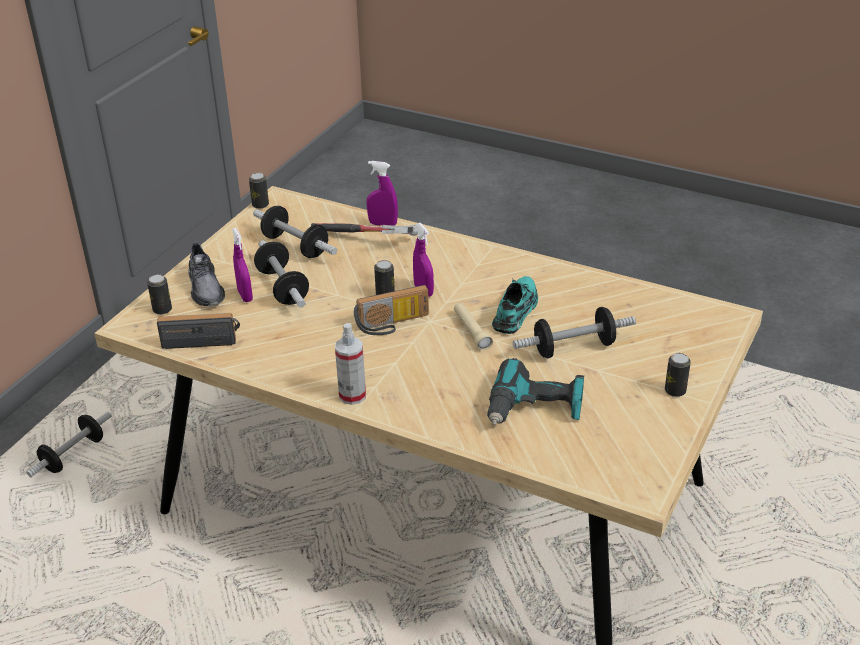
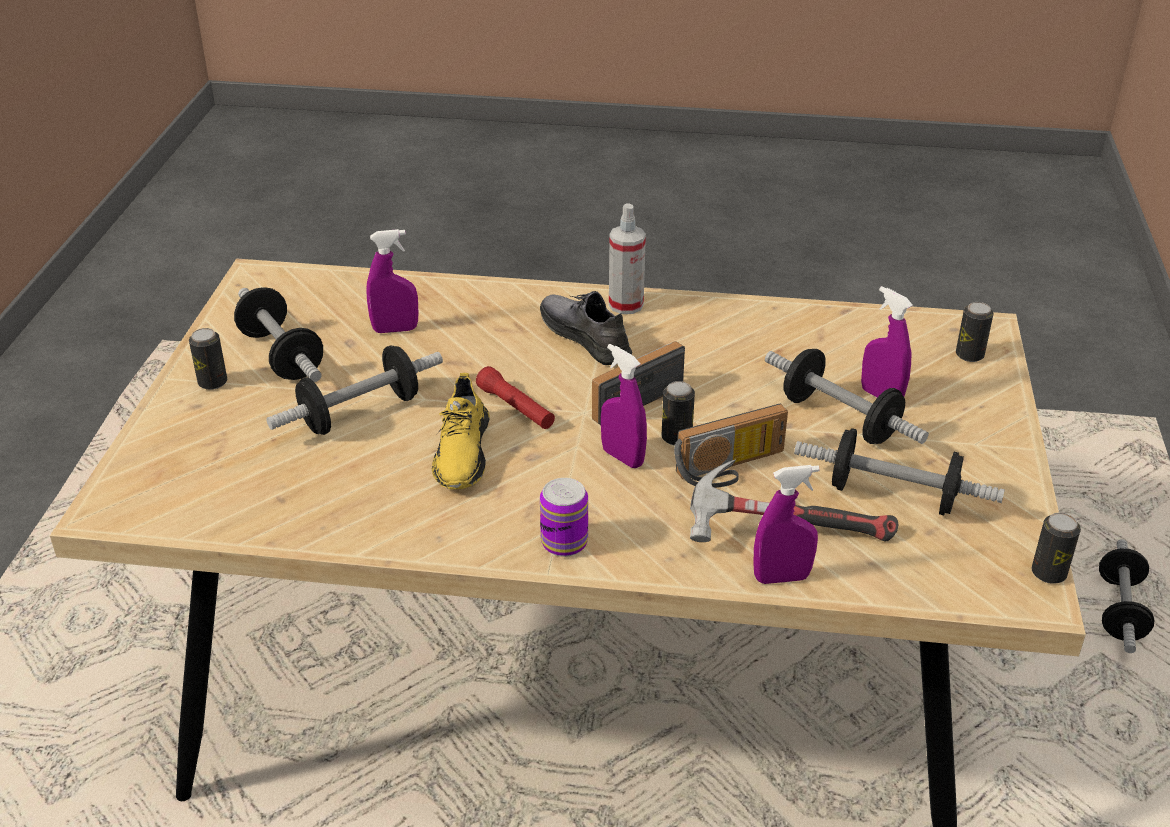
camera: 160 degrees right, 0 degrees up
radio [157,313,240,349] -> radio moved to [674,404,788,488]
grey shoe [188,241,225,306] -> grey shoe moved to [540,291,632,365]
beige flashlight [454,303,493,351] -> red flashlight [476,366,555,429]
power drill [487,358,584,425] -> purple spray bottle [366,229,418,333]
turquoise shoe [492,276,538,334] -> yellow shoe [432,373,490,489]
none -> dumbbell [234,287,323,382]
none -> can [540,478,588,557]

